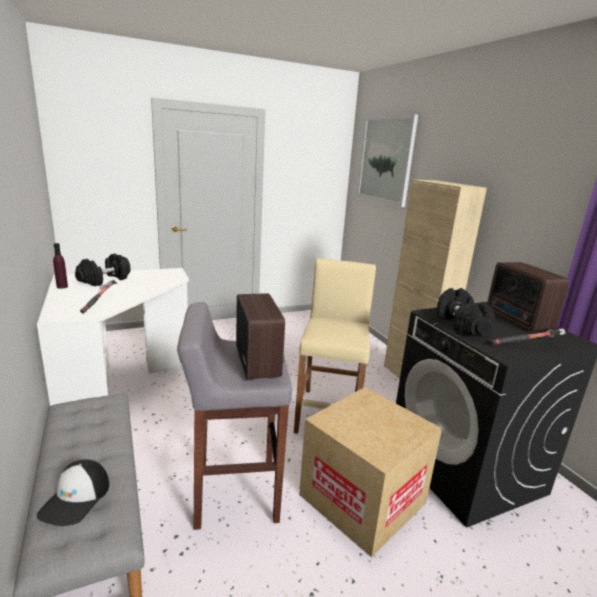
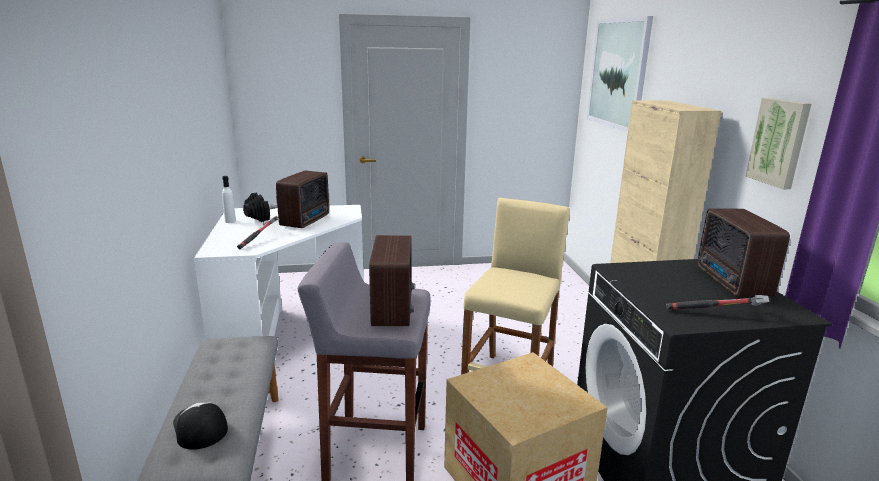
camera: 15 degrees right, 0 degrees up
cap [37,459,109,526] -> cap turned 120 degrees clockwise [173,402,228,450]
purple bottle [53,243,68,289] -> white bottle [222,176,236,223]
black dumbbell [436,288,495,335] -> none
none -> radio [276,170,329,228]
none -> picture [746,98,811,189]

